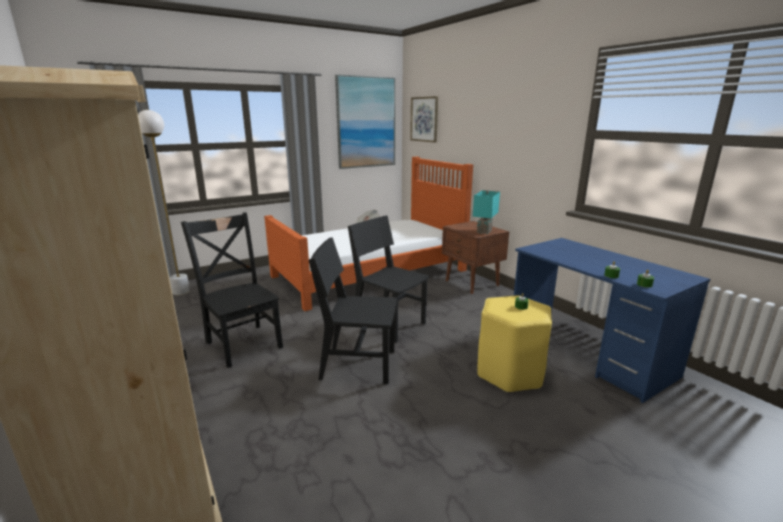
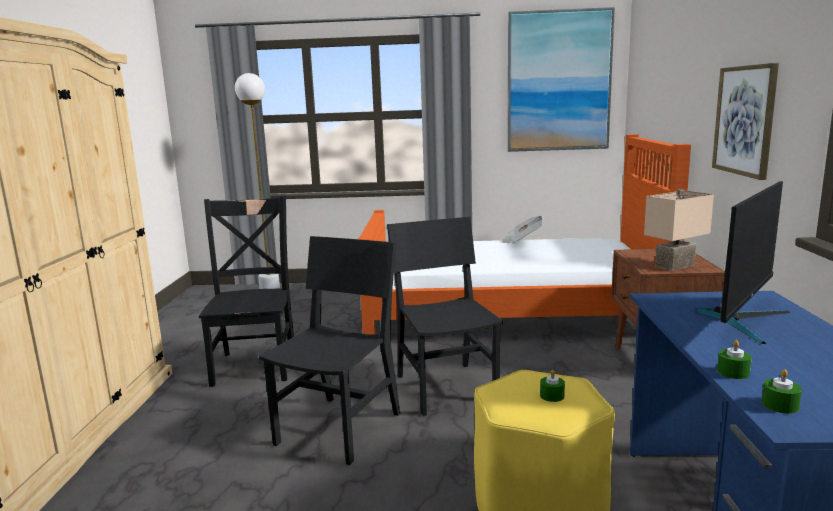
camera: 35 degrees right, 5 degrees down
black chair [309,237,397,384] -> black chair turned 75 degrees clockwise [259,236,400,465]
picture [410,96,438,142] -> picture moved to [712,63,779,180]
turquoise table lamp [473,190,500,234] -> beige table lamp [644,189,714,271]
none -> monitor [697,181,790,344]

